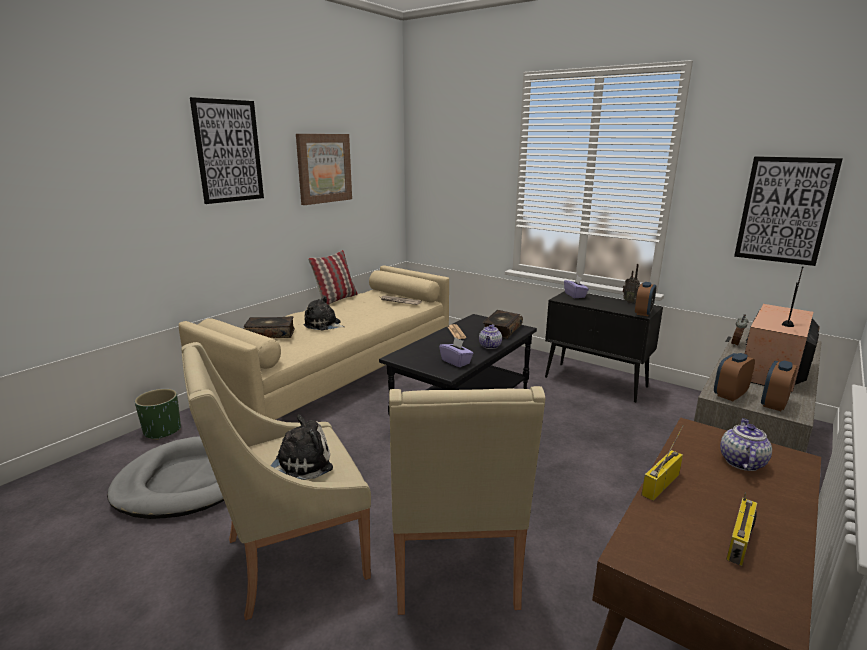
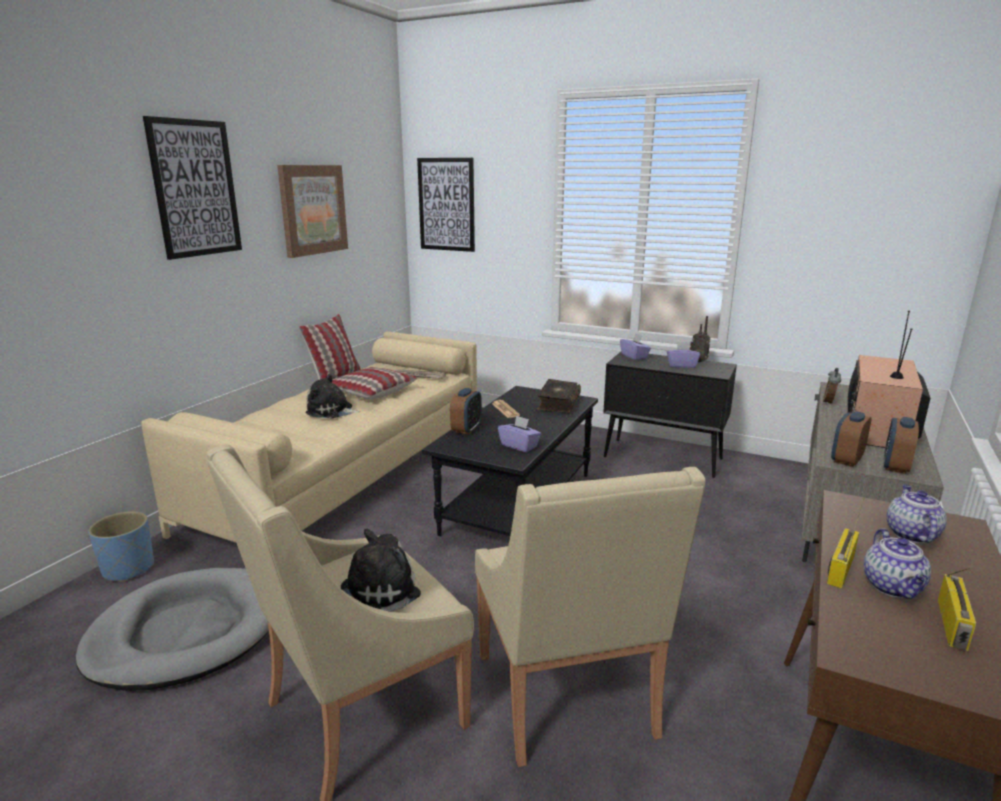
camera: 10 degrees left, 0 degrees up
green planter [135,389,181,440] -> blue planter [88,511,154,582]
book [243,316,295,338] -> none
teapot [479,324,502,349] -> teapot moved to [864,528,931,599]
alarm clock [635,282,657,316] -> alarm clock moved to [450,388,482,434]
picture [734,156,843,266] -> picture moved to [417,158,475,252]
none -> pillow [332,367,417,399]
none -> purple tissue box [667,342,700,368]

